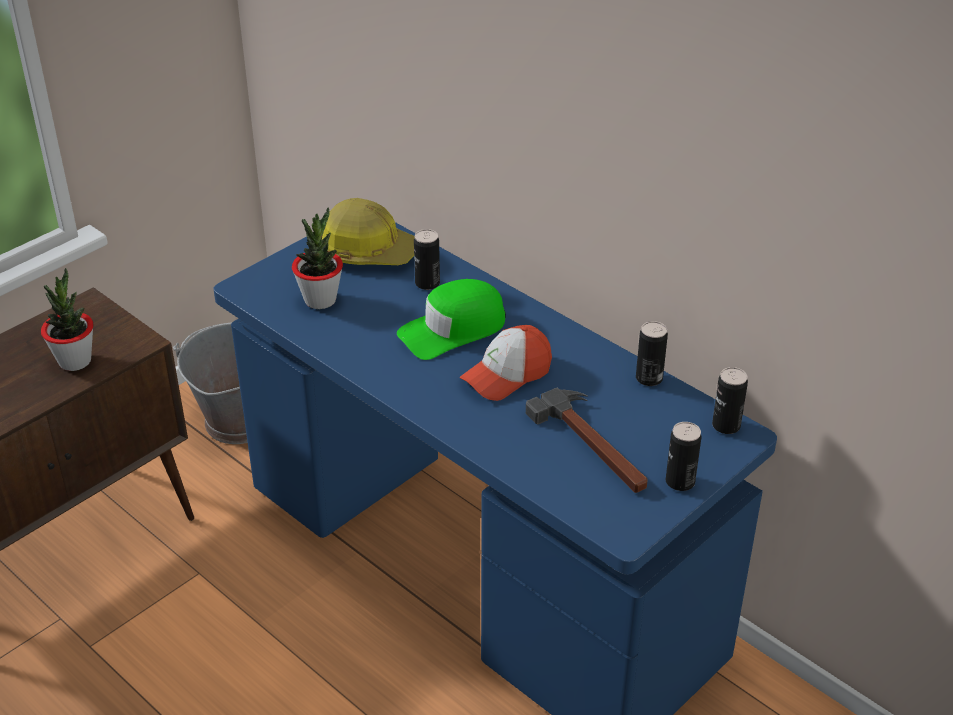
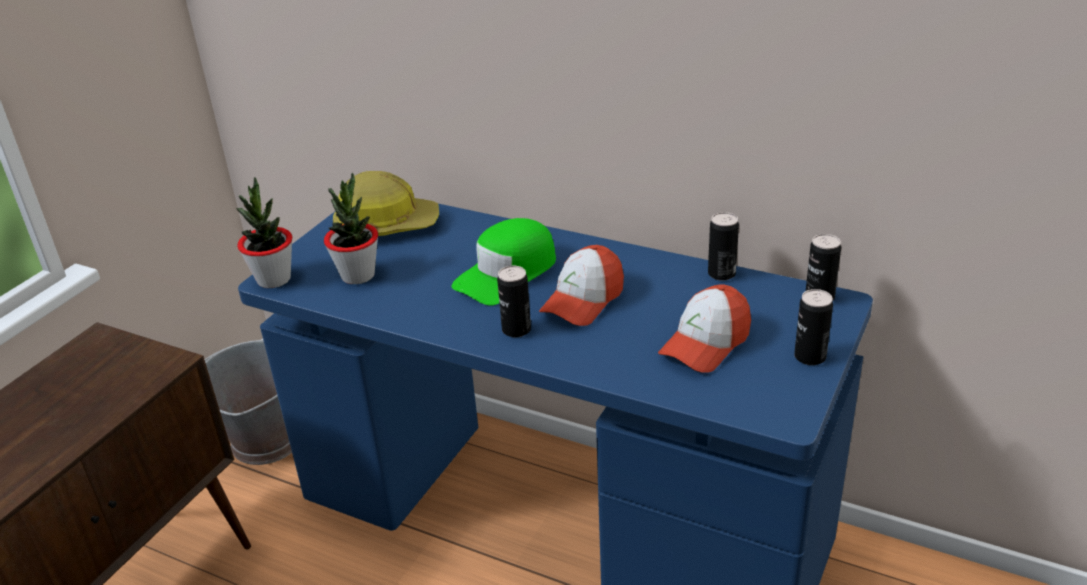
camera: 15 degrees left, 5 degrees down
potted plant [41,268,93,371] -> potted plant moved to [236,177,292,288]
can [414,229,440,290] -> can moved to [497,266,531,337]
hammer [526,388,647,493] -> cap [658,284,751,373]

